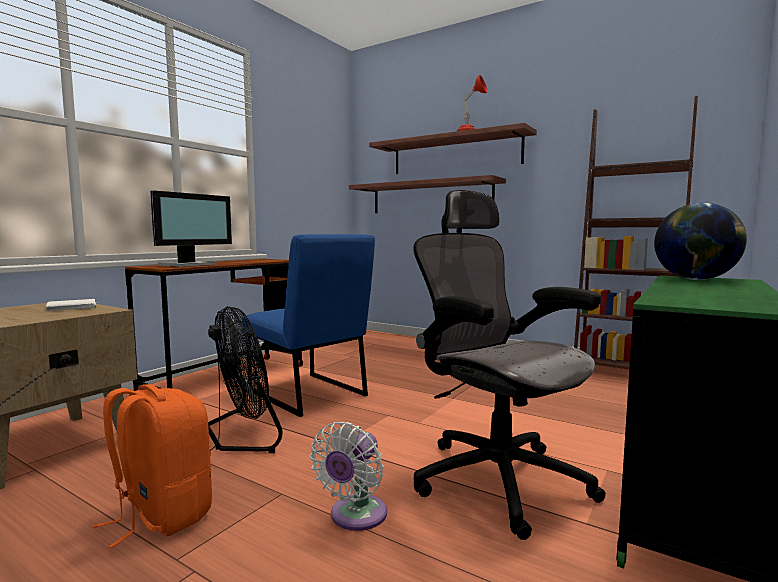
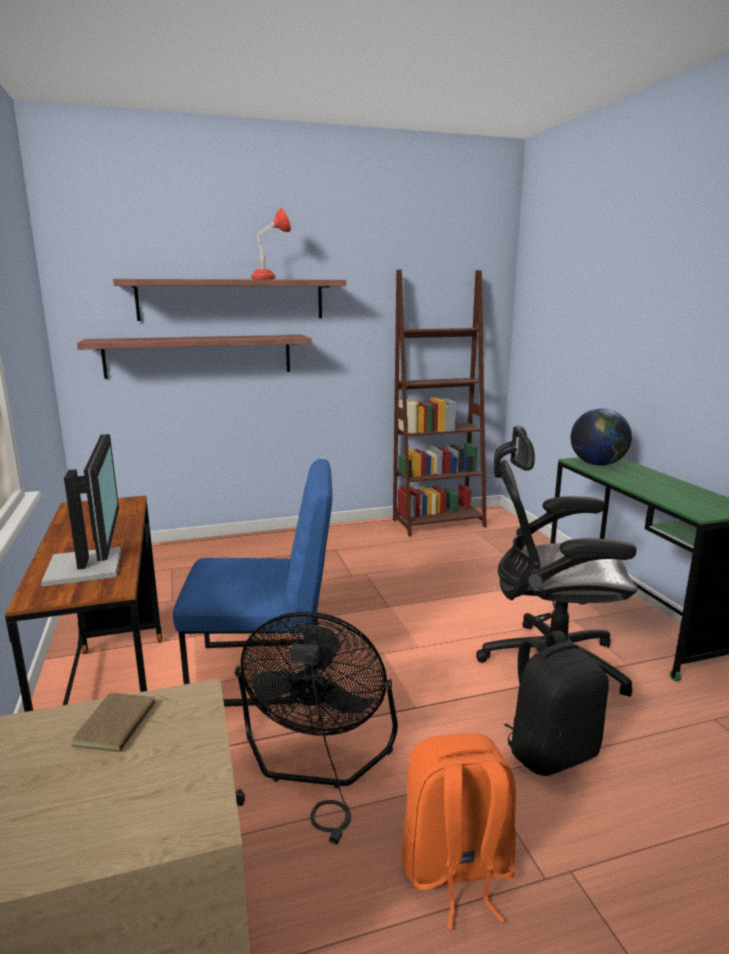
camera: 50 degrees left, 10 degrees up
white book [46,299,98,311] -> brown book [71,693,169,752]
white fan [310,422,387,531] -> black backpack [504,631,609,776]

